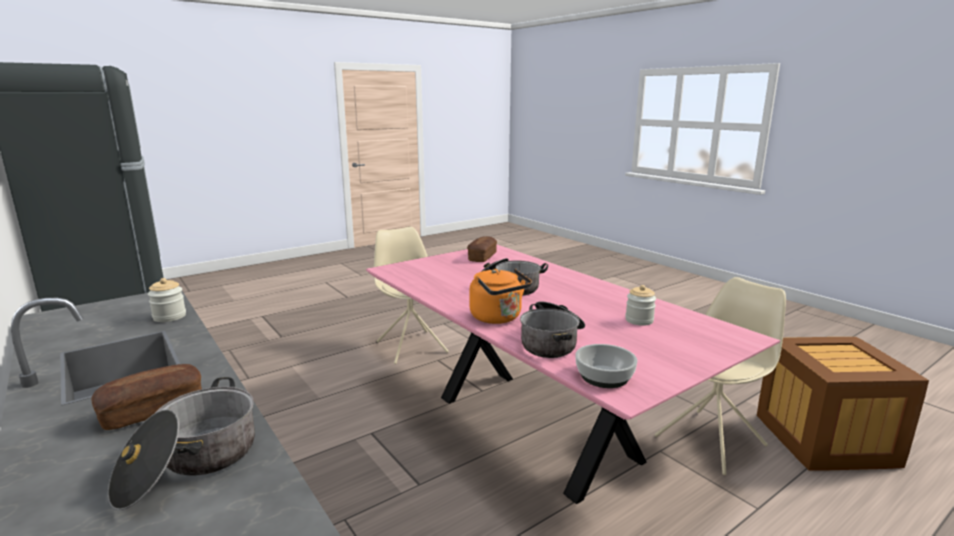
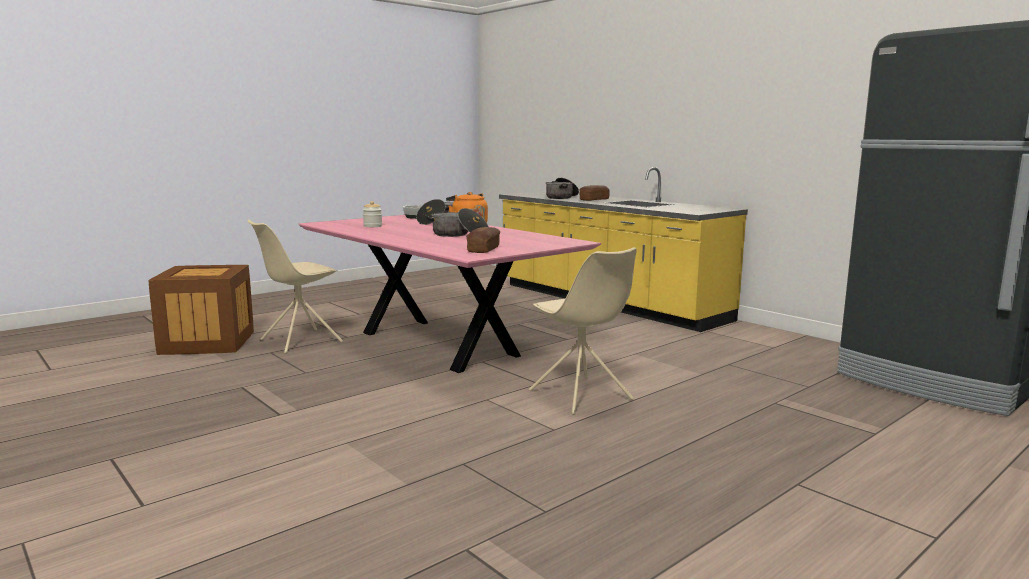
camera: 175 degrees right, 5 degrees down
jar [148,278,186,322] -> none

